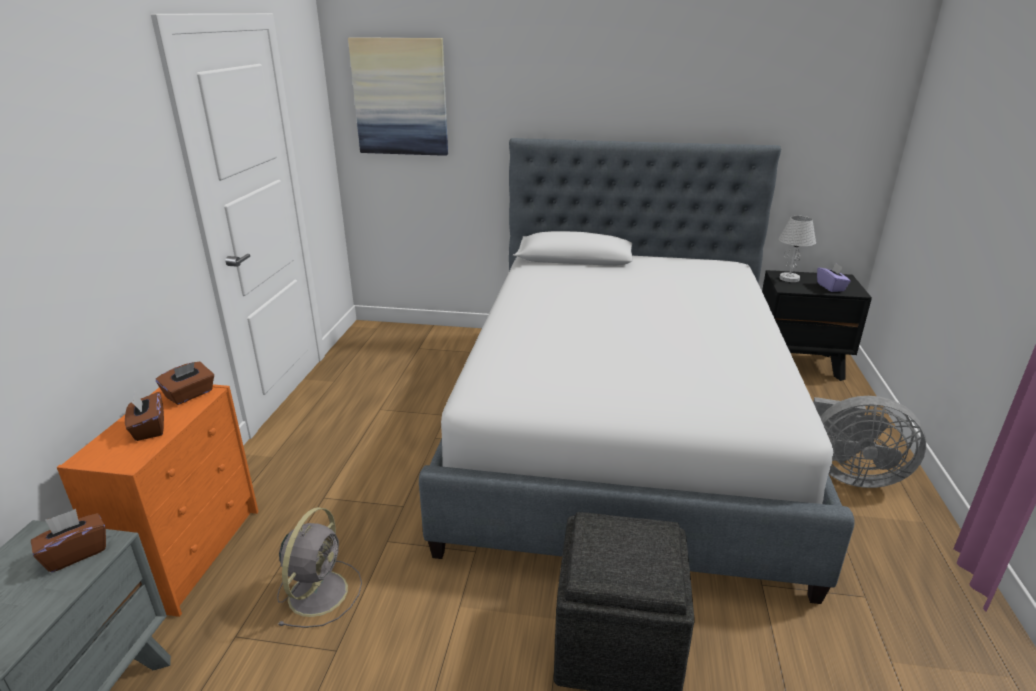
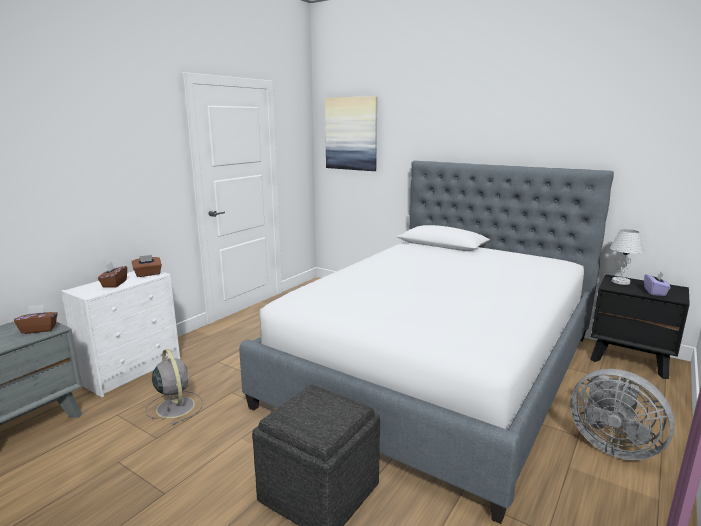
camera: 25 degrees right, 10 degrees down
orange dresser [57,384,259,617] -> white dresser [61,271,180,397]
grey fan [277,507,362,628] -> grey fan turned 75 degrees counterclockwise [145,349,203,425]

